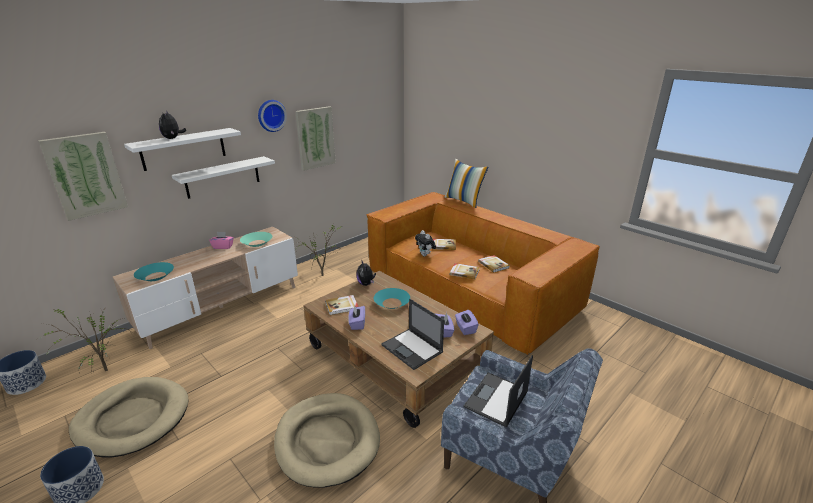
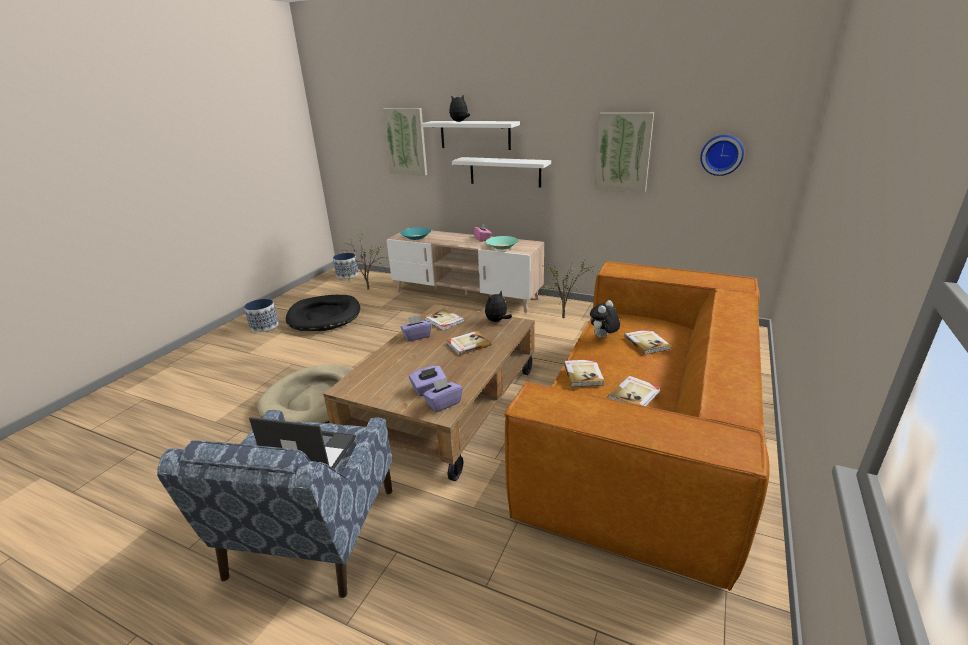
camera: 70 degrees right, 0 degrees up
beige dog bed [69,377,189,457] -> black dog bed [286,295,360,331]
wall clock [258,100,287,132] -> wall clock moved to [700,135,744,176]
turquoise bowl [374,288,410,309] -> book [447,331,491,356]
laptop [381,299,444,370] -> none
pillow [445,158,489,208] -> none

